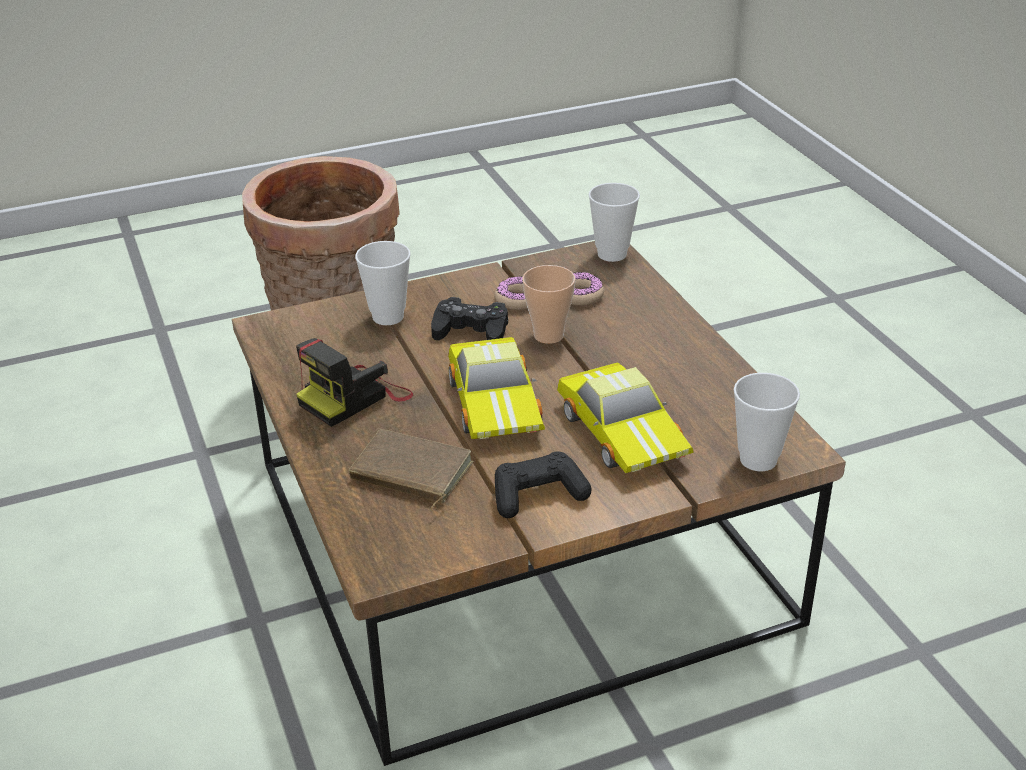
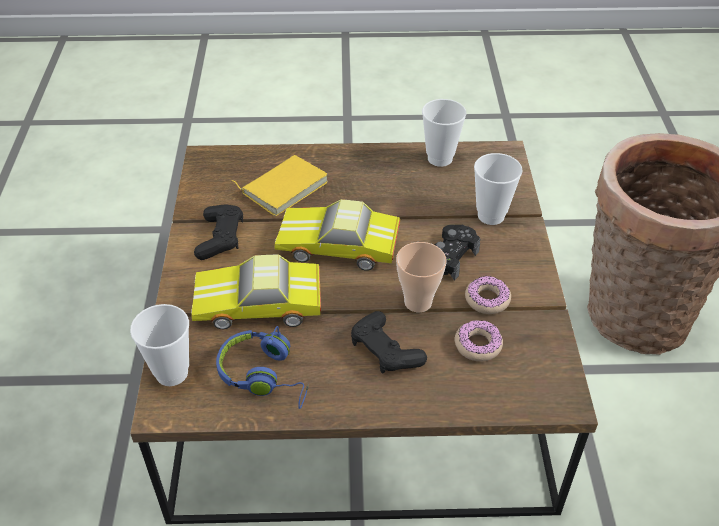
camera: 110 degrees right, 10 degrees up
camera [296,338,413,427] -> none
brown book [349,429,474,511] -> yellow book [232,155,328,216]
cup [588,183,640,262] -> cup moved to [422,99,466,167]
none -> blue headphones [216,326,309,409]
none -> black game controller [351,311,427,373]

